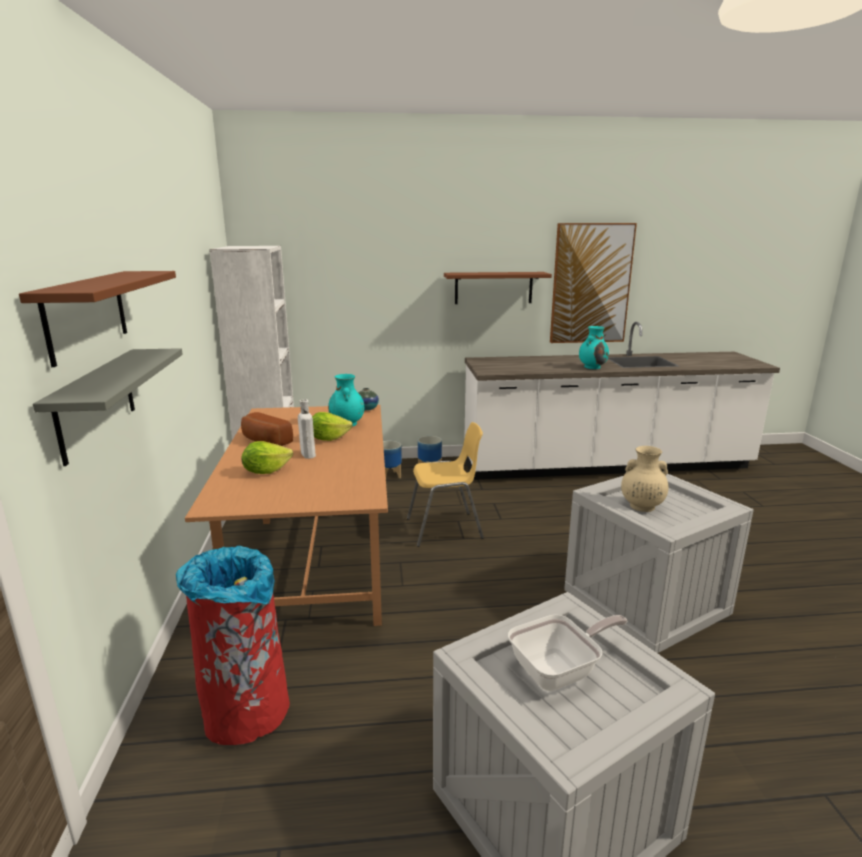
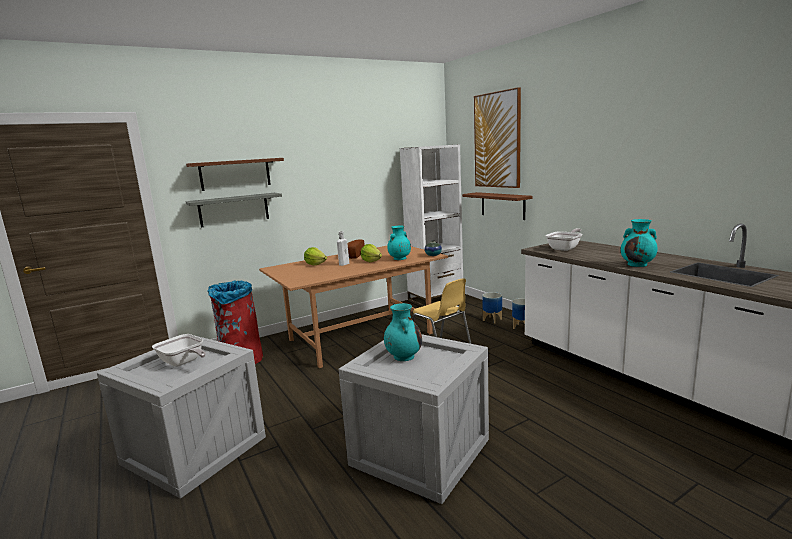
camera: 65 degrees right, 5 degrees down
brown shelf [444,272,552,304] -> brown shelf moved to [462,192,533,220]
picture [550,223,637,343] -> picture moved to [474,87,521,188]
beige vase [621,446,668,512] -> turquoise vase [384,303,422,361]
none -> frying pan [545,228,582,251]

